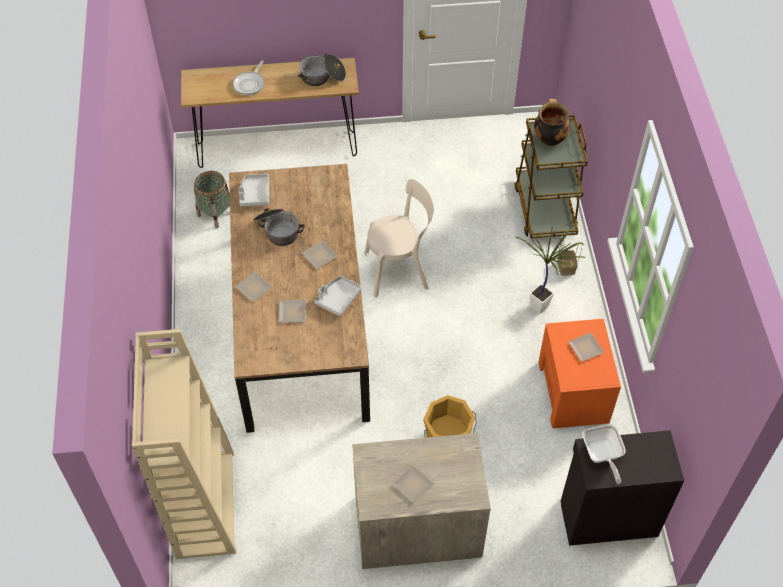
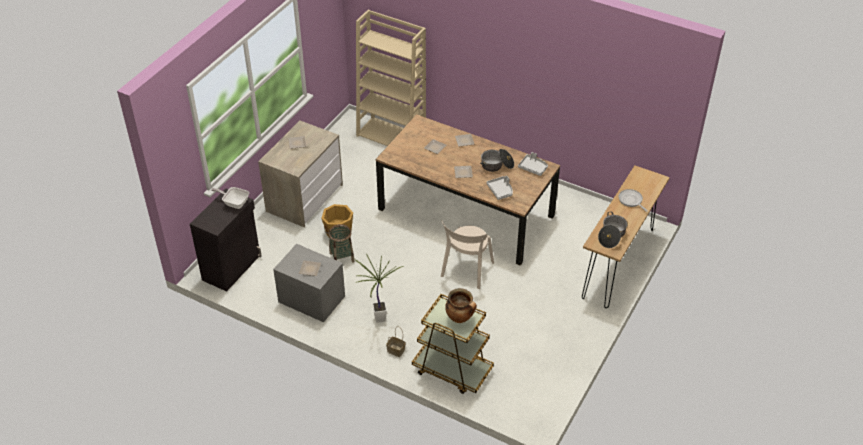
camera: 125 degrees right, 10 degrees down
basket [194,171,230,228] -> basket moved to [328,224,355,263]
grey tray [314,276,362,316] -> grey tray moved to [486,176,513,200]
orange nightstand [538,319,621,428] -> grey nightstand [273,244,345,322]

